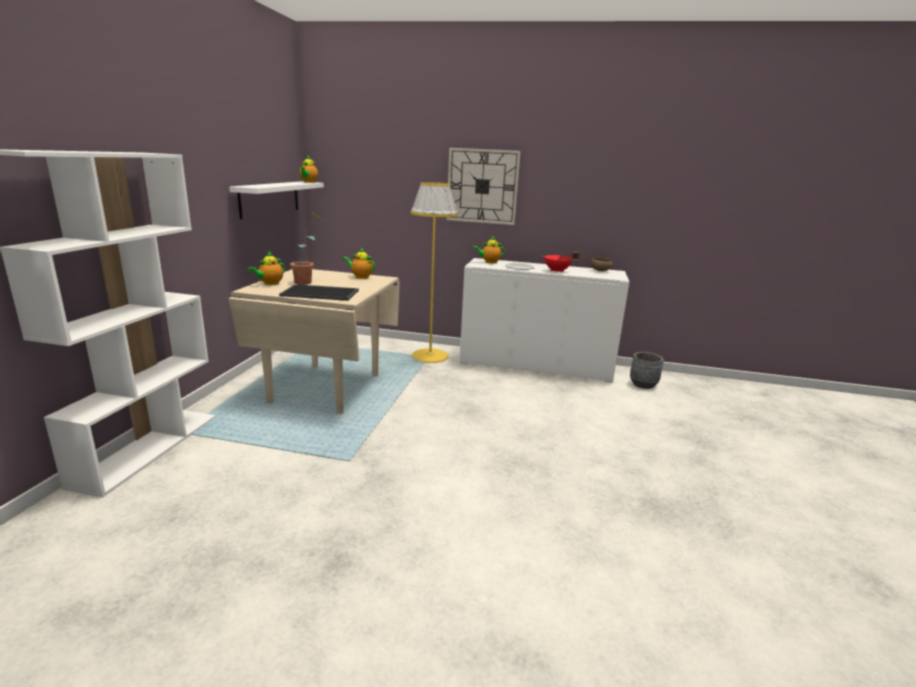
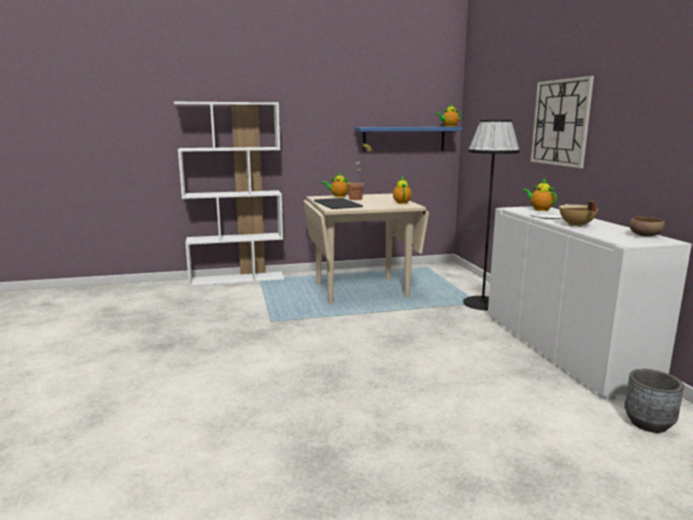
camera: 65 degrees right, 5 degrees down
white shelf [229,181,324,219] -> blue shelf [355,127,462,152]
yellow floor lamp [411,182,458,363] -> black floor lamp [463,120,520,310]
red cooking pot [542,252,580,273] -> beige cooking pot [559,201,598,227]

